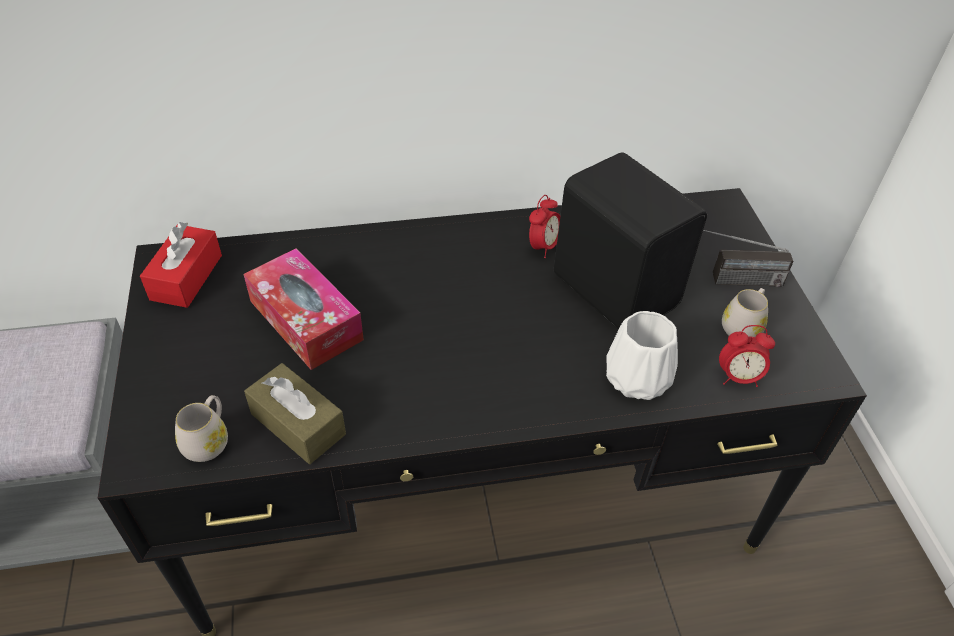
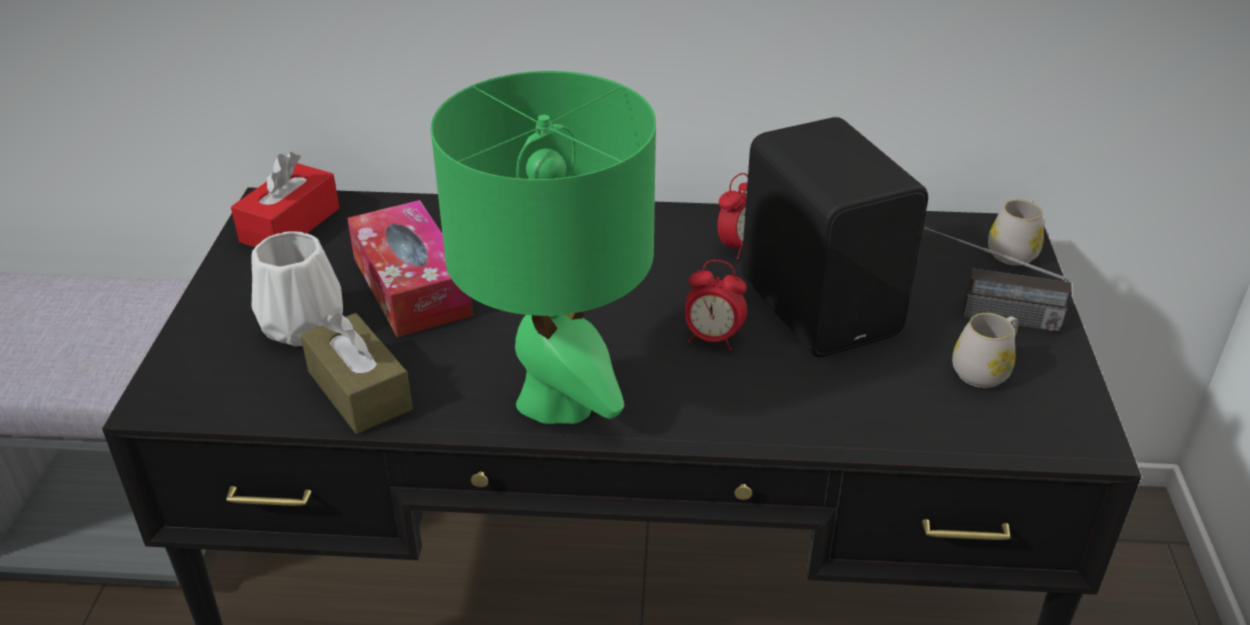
camera: 15 degrees right, 10 degrees down
white mug [175,395,228,462] -> white mug moved to [988,199,1044,266]
white vase [606,311,678,400] -> white vase moved to [251,231,343,346]
alarm clock [719,325,775,387] -> alarm clock moved to [685,260,747,351]
none -> green table lamp [431,71,656,424]

